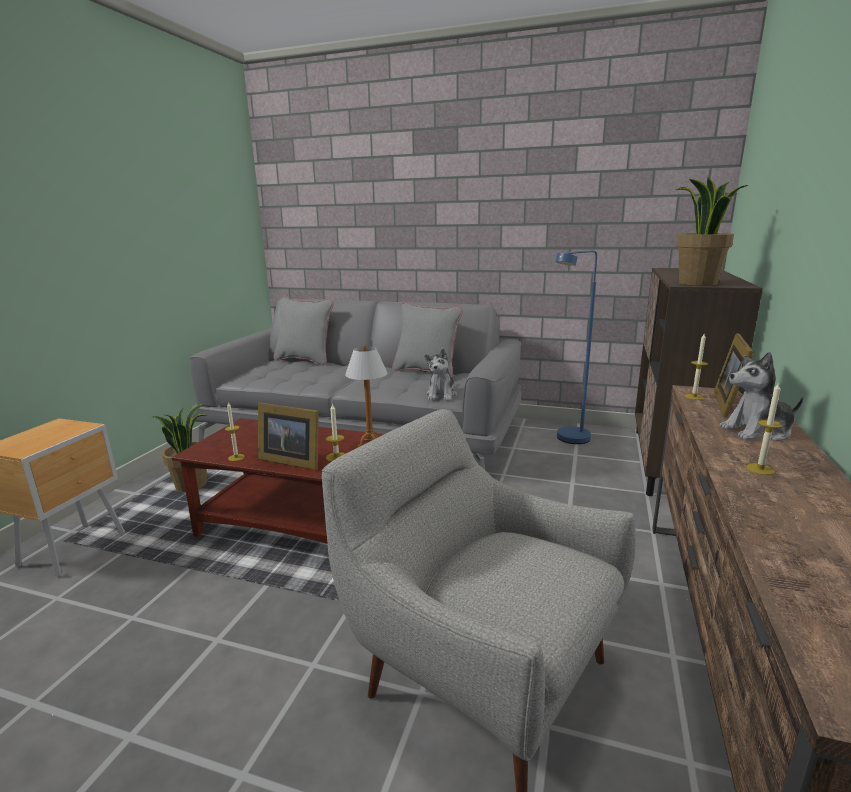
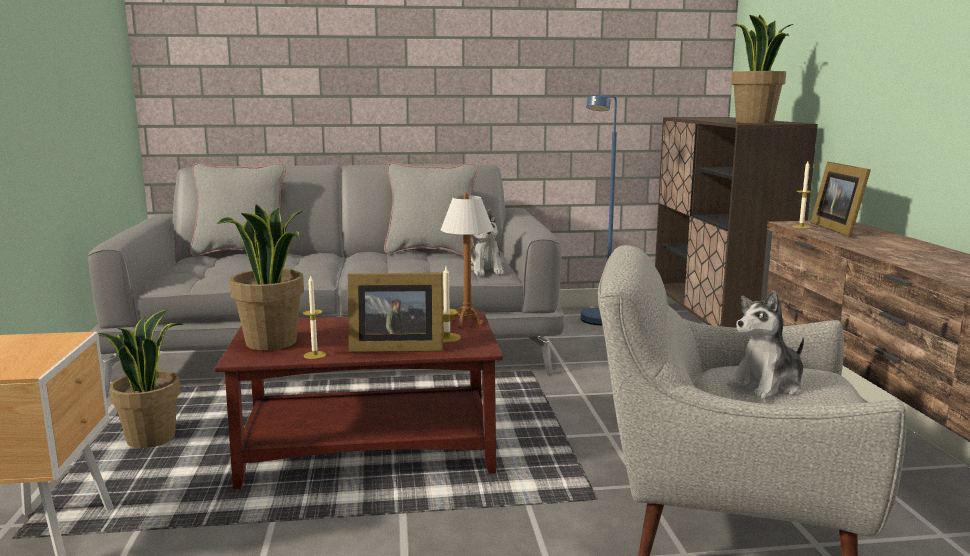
camera: 25 degrees left, 5 degrees down
plush toy [719,352,803,441] -> plush toy moved to [727,291,804,399]
candle [746,382,783,475] -> none
none -> potted plant [217,204,304,351]

